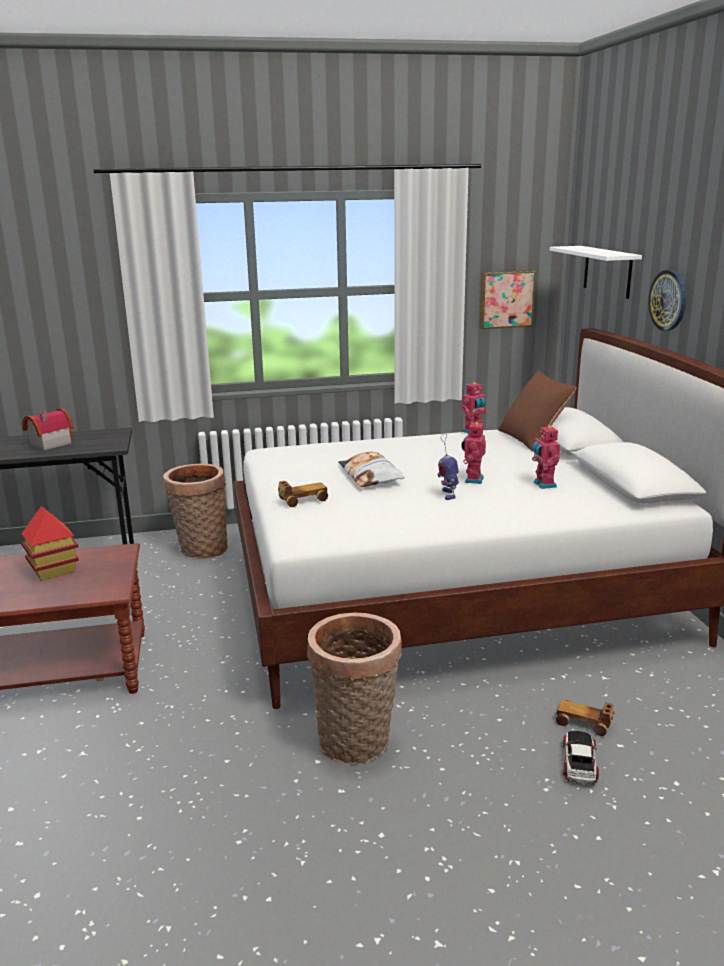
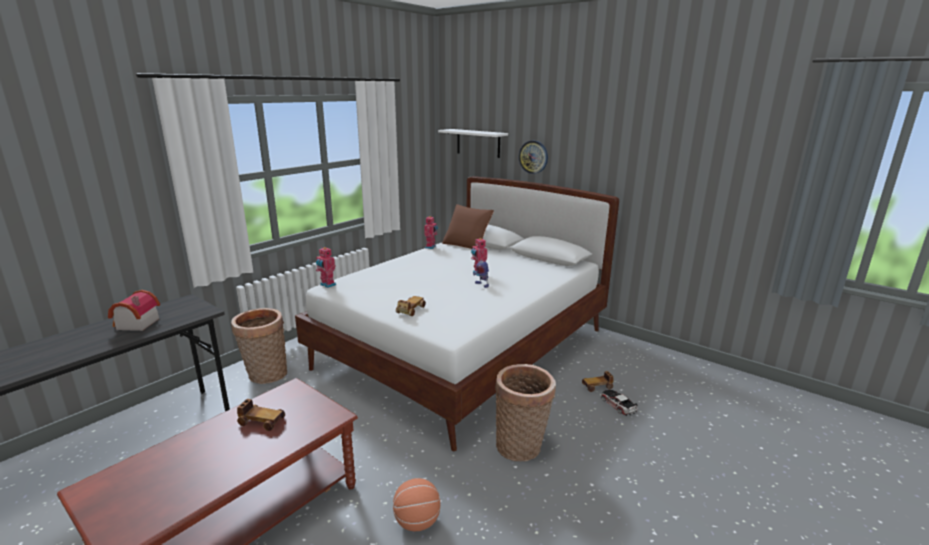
camera: 40 degrees left, 0 degrees up
toy house [21,506,79,581] -> toy car [237,399,285,431]
pillow [338,452,405,487] -> none
picture [480,270,536,329] -> none
toy robot [532,424,560,489] -> toy robot moved to [316,247,336,288]
none -> basketball [393,478,440,531]

